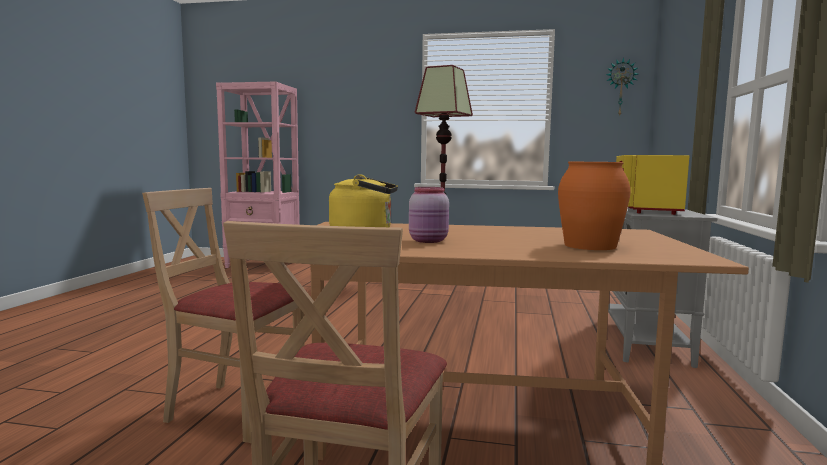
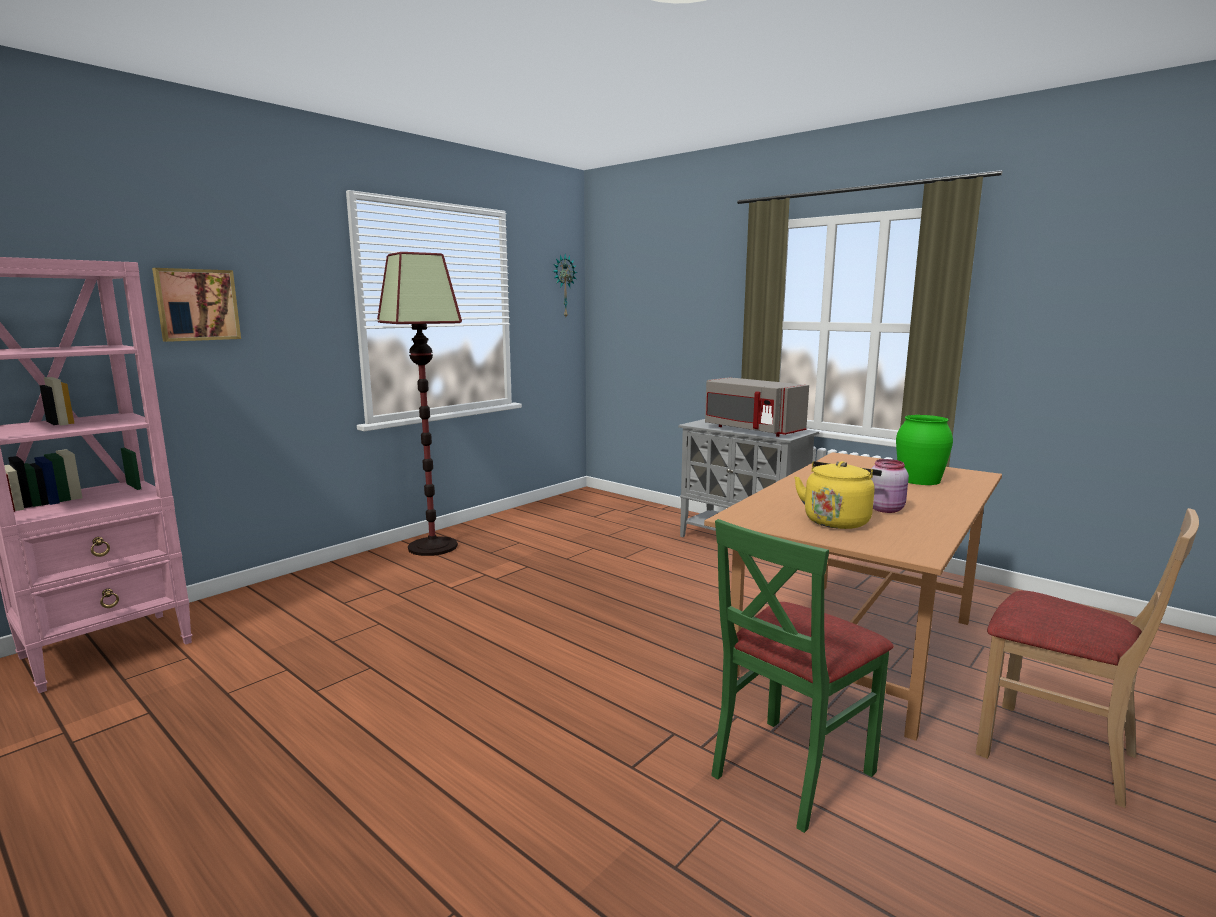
camera: 60 degrees left, 5 degrees up
beige chair [142,188,307,443] -> green chair [711,519,894,833]
orange vase [558,162,631,250] -> green vase [896,415,953,485]
yellow microwave [616,155,689,215] -> grey microwave [705,377,809,437]
none -> picture [152,268,241,342]

